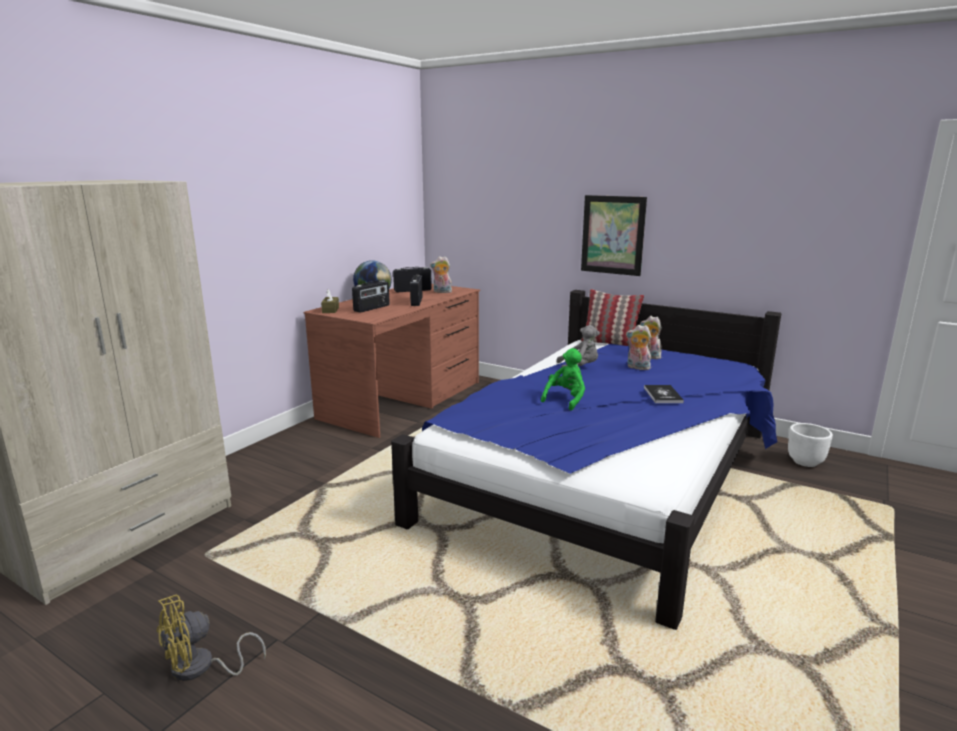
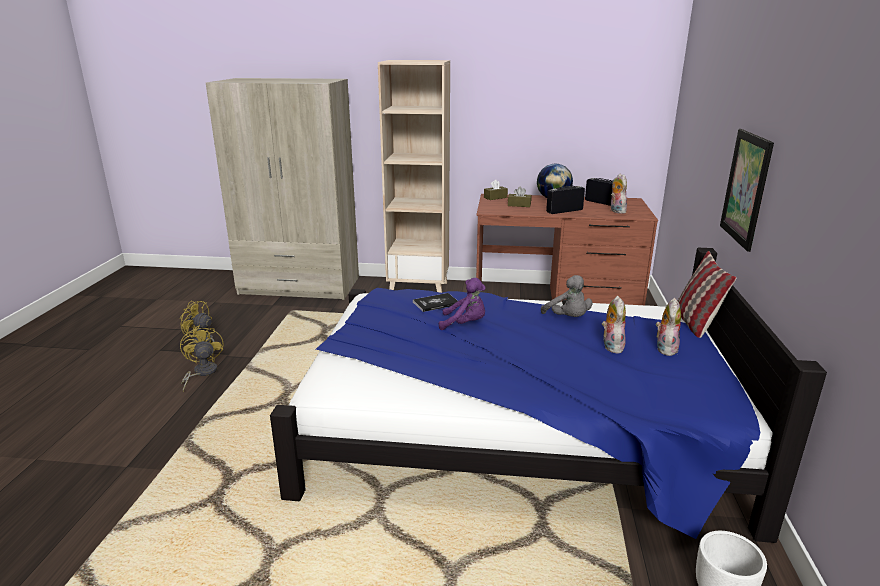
camera: 65 degrees right, 5 degrees up
radio [352,281,390,313] -> brown tissue box [508,187,531,207]
green plush toy [541,348,585,410] -> purple plush toy [439,278,486,330]
book [644,385,684,403] -> book moved to [413,293,458,312]
none -> yellow fan [180,325,224,392]
none -> beige bookcase [378,60,450,293]

